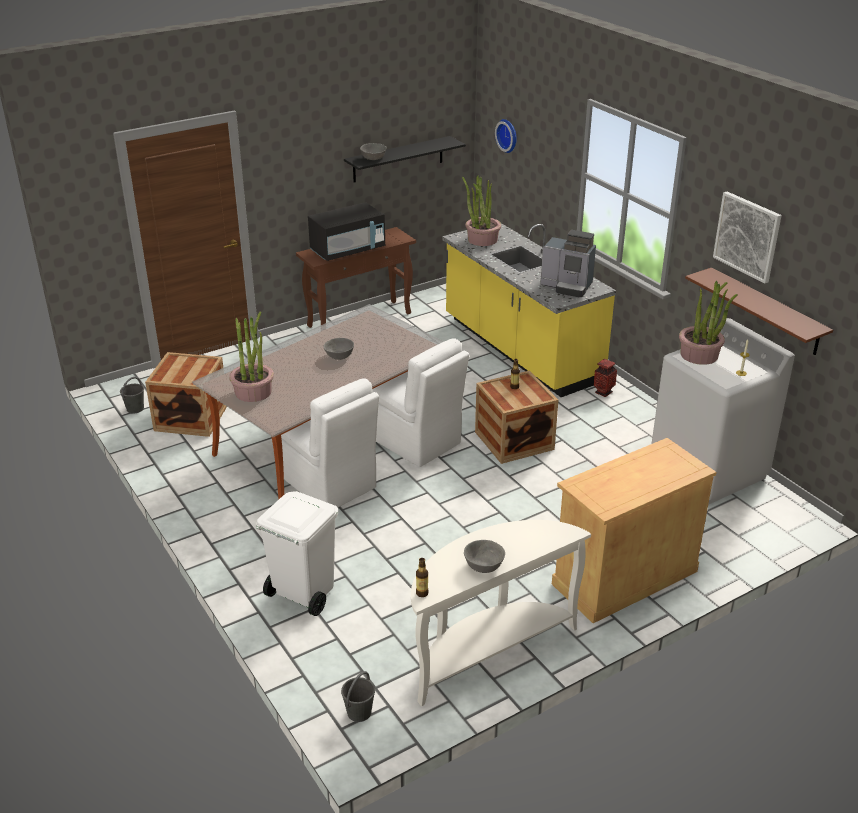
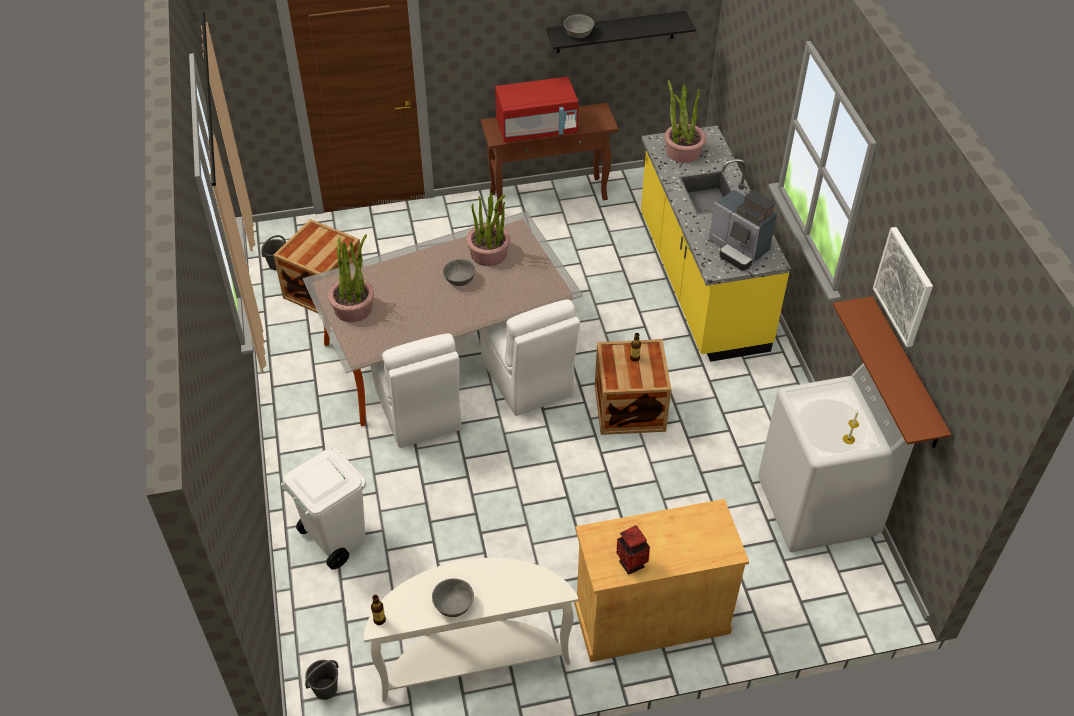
camera: 20 degrees right, 15 degrees up
black microwave [308,202,385,261] -> red microwave [495,77,579,143]
wall clock [495,119,517,153] -> none
vase [594,359,617,397] -> vase moved to [617,525,650,575]
potted plant [679,281,737,365] -> potted plant moved to [466,193,510,266]

